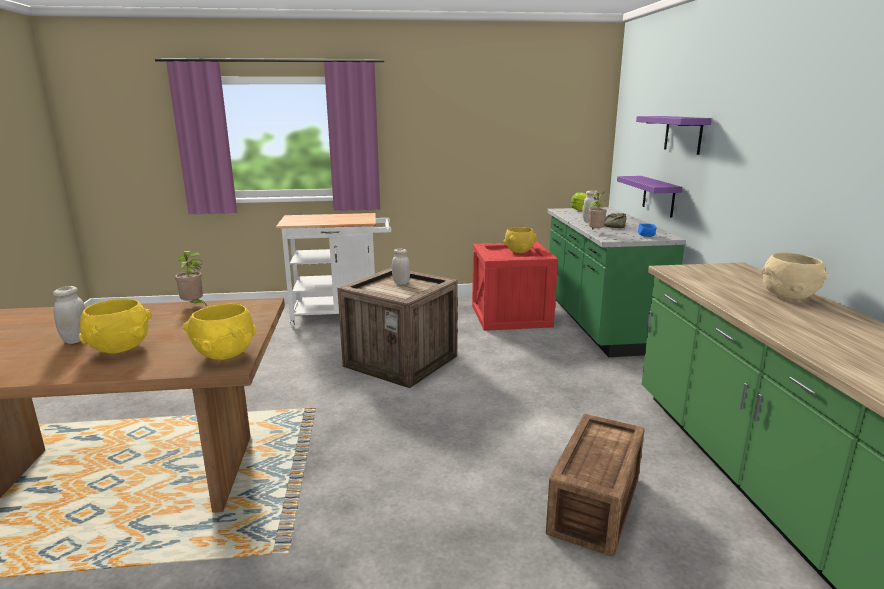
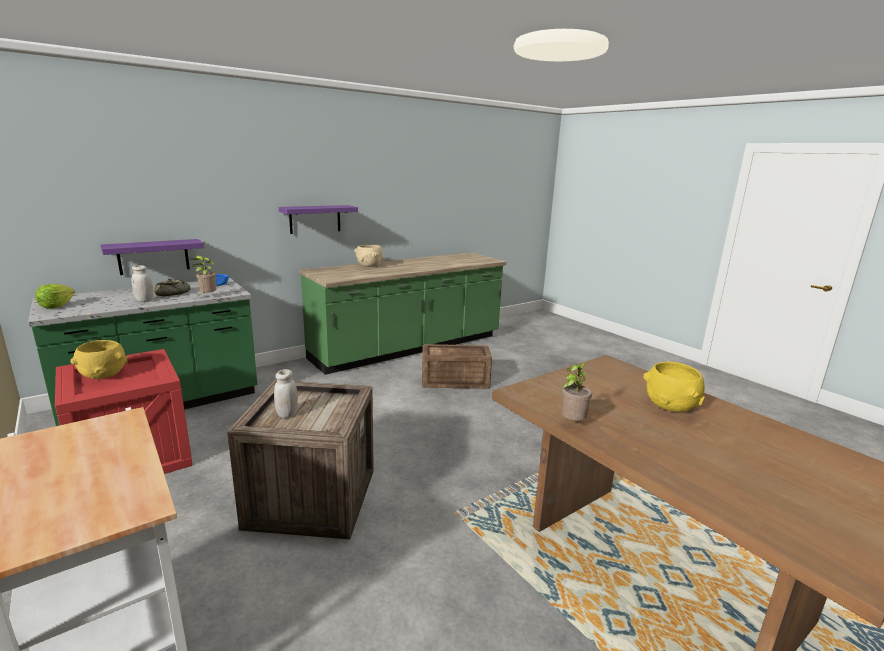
camera: 120 degrees left, 0 degrees up
white jar [53,286,86,344] -> none
yellow bowl [183,304,256,360] -> none
purple shelf [636,116,712,155] -> purple shelf moved to [279,205,358,234]

